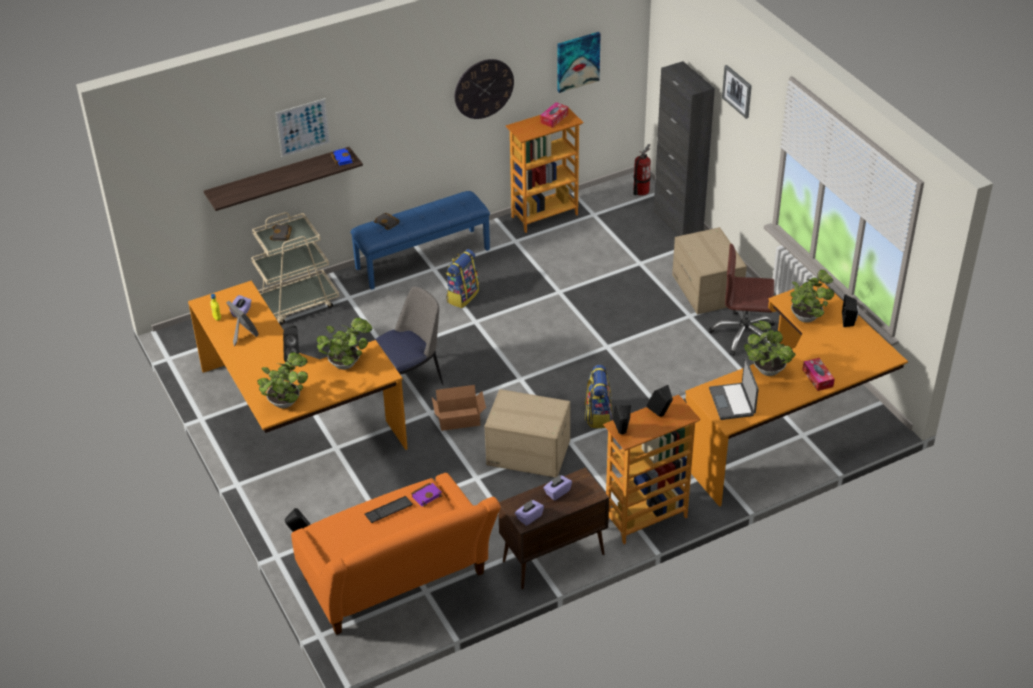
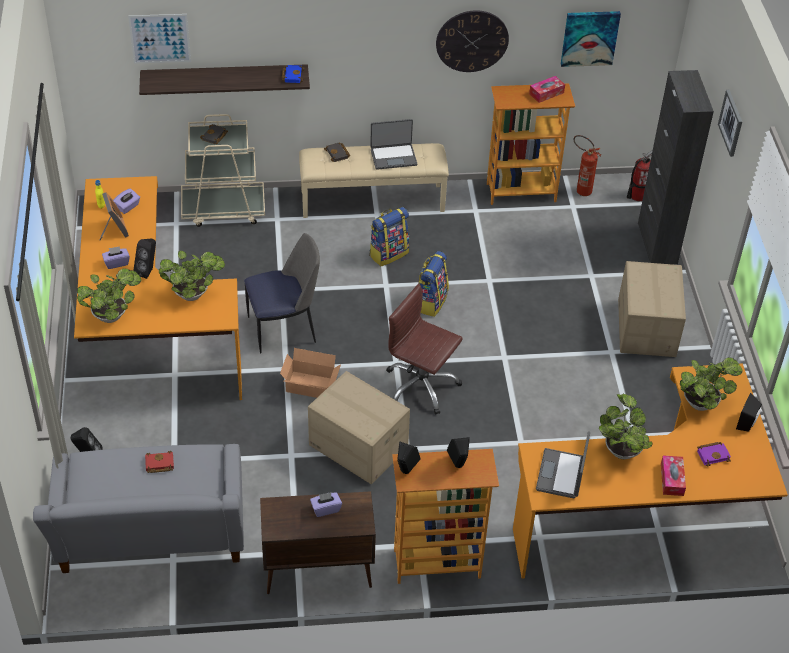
camera: 20 degrees right, 5 degrees up
picture [275,98,330,157] -> picture moved to [128,14,191,64]
orange sofa [291,473,501,635] -> grey sofa [33,444,244,573]
blue bench [350,191,490,290] -> beige bench [299,143,449,218]
keyboard [364,496,413,523] -> red book [145,451,174,473]
purple book [411,483,443,507] -> purple book moved to [697,442,731,466]
purple tissue box [515,500,544,526] -> purple tissue box moved to [102,246,130,269]
backpack [585,365,612,428] -> backpack moved to [418,251,449,317]
brown office chair [709,244,775,356] -> brown office chair moved to [386,284,463,415]
none -> laptop [370,119,417,170]
none -> fire extinguisher [573,135,601,196]

